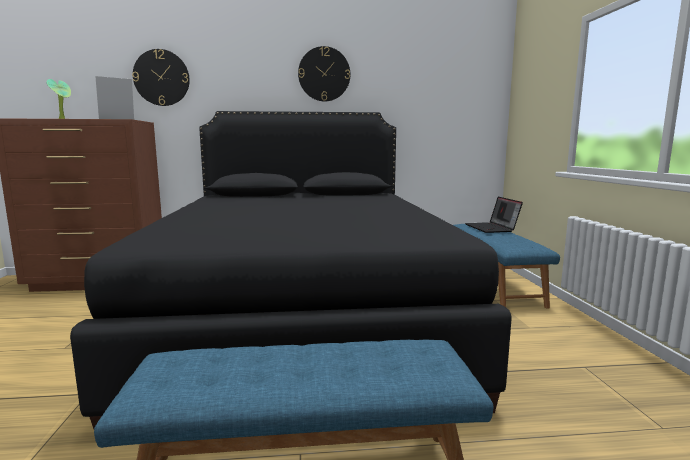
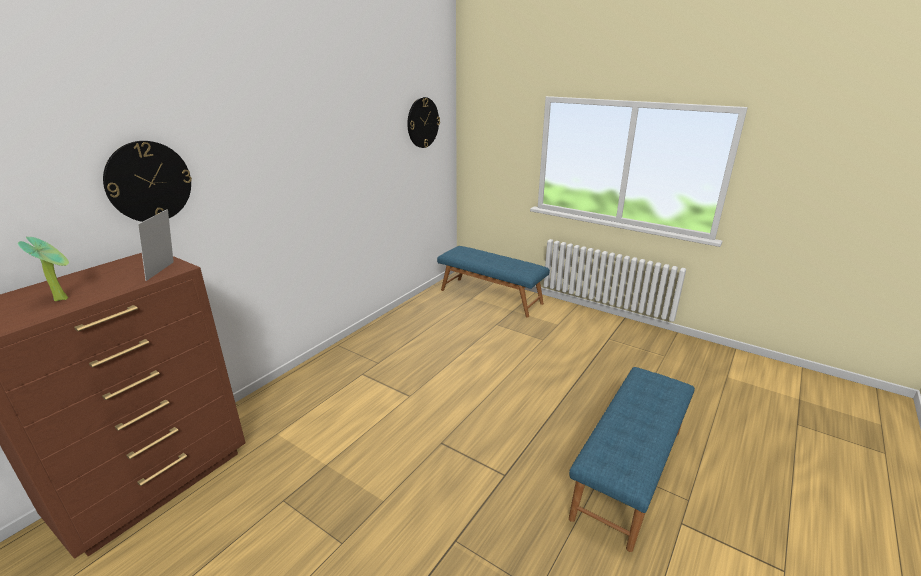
camera: 50 degrees left, 15 degrees up
black bed [70,111,512,429] -> none
wall clock [298,46,350,101] -> wall clock moved to [407,97,440,148]
laptop [465,197,523,233] -> none

